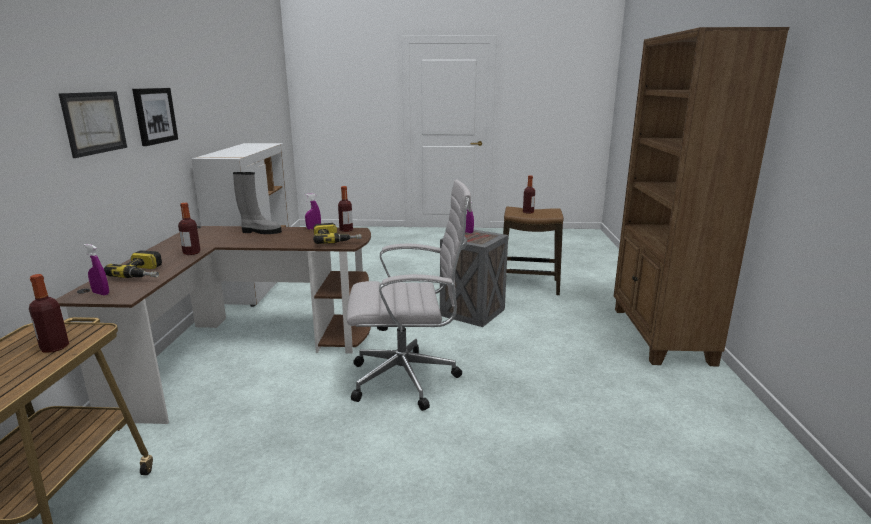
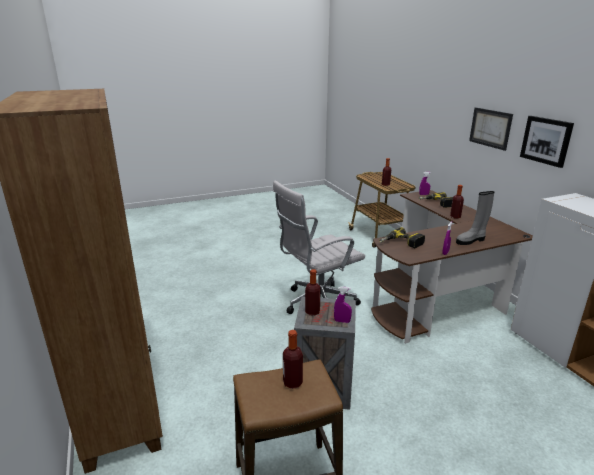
camera: 155 degrees right, 5 degrees up
bottle [338,186,353,232] -> bottle moved to [305,269,321,316]

